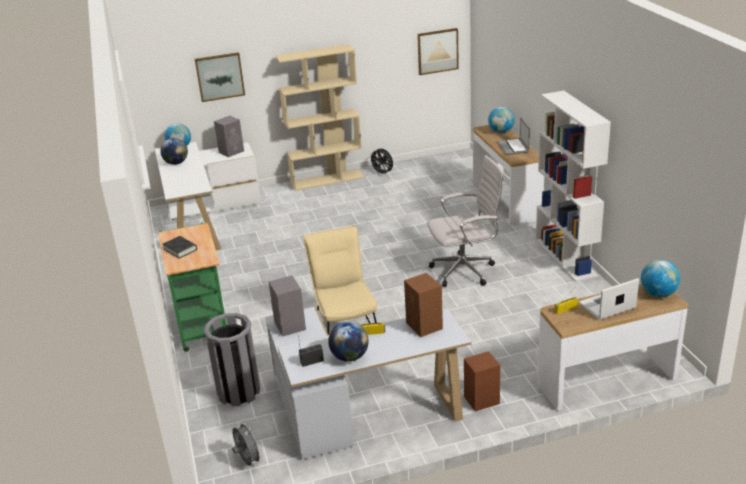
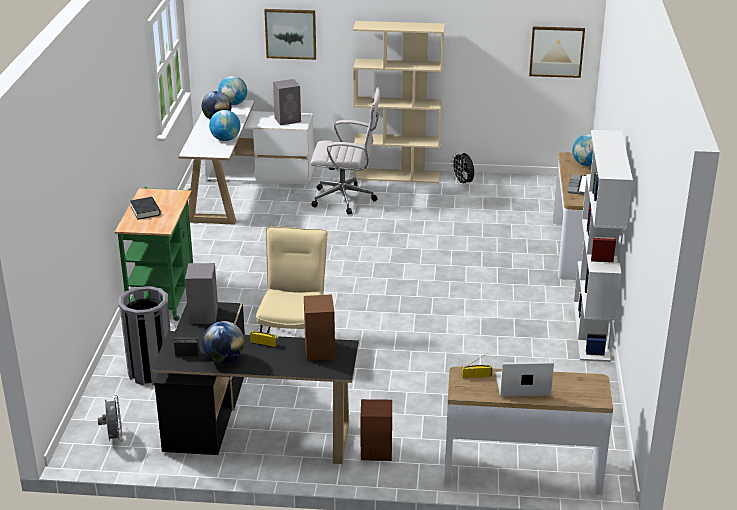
camera: 20 degrees right, 0 degrees up
white desk [265,306,471,459] -> black desk [152,302,359,464]
white office chair [427,155,505,287] -> white office chair moved to [311,87,380,215]
globe [641,260,681,297] -> globe moved to [209,110,241,141]

